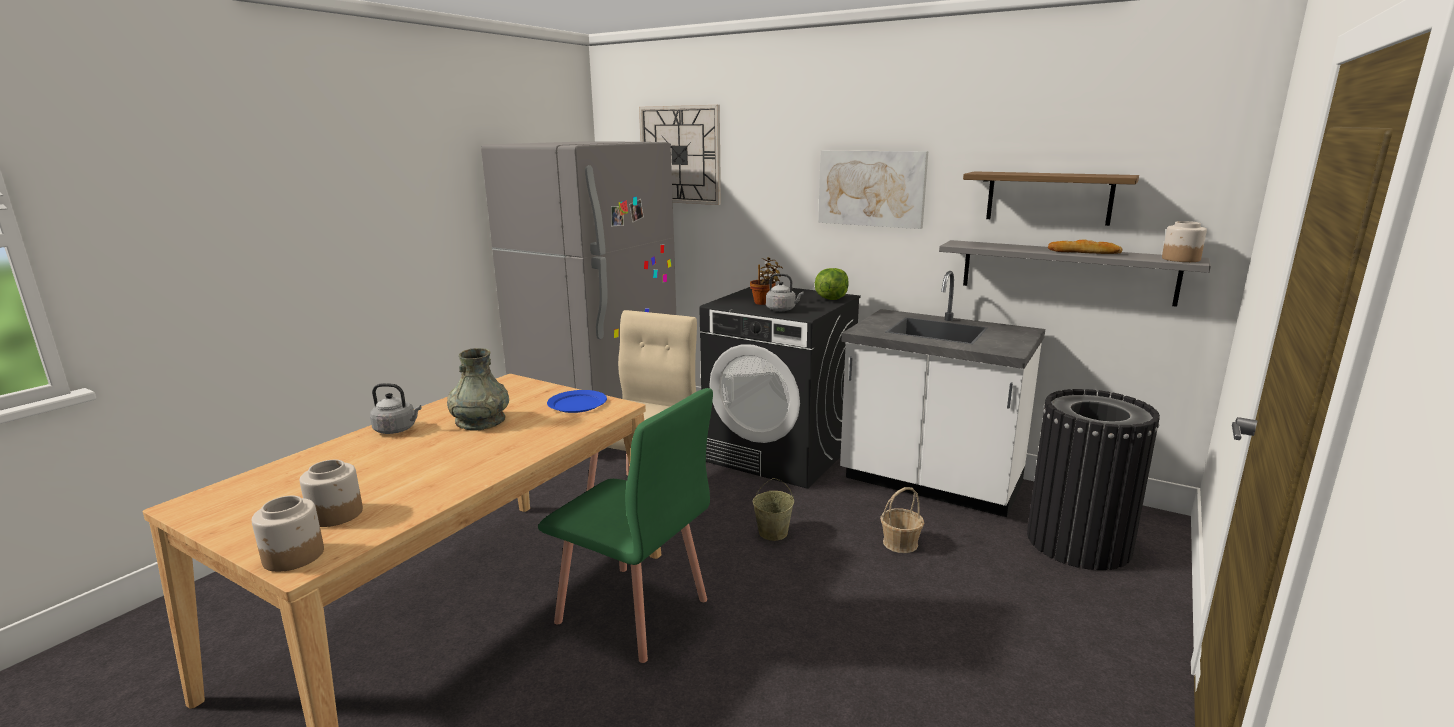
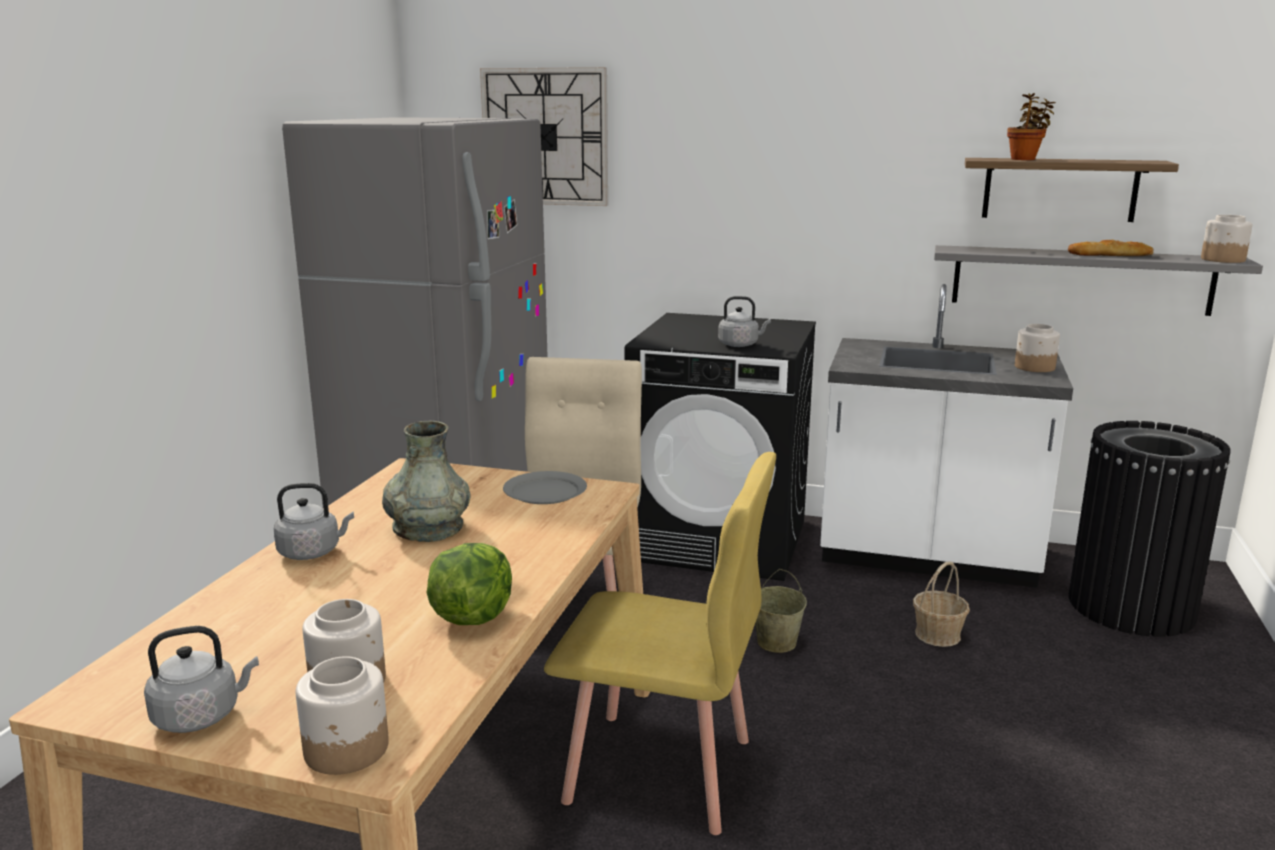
camera: 15 degrees left, 0 degrees up
green chair [538,388,713,663] -> yellow chair [544,452,776,835]
blue plate [547,390,607,413] -> grey plate [503,471,587,504]
potted plant [750,257,783,305] -> potted plant moved to [1007,93,1056,160]
lettuce [815,268,849,300] -> lettuce moved to [427,543,512,625]
picture [818,150,928,229] -> none
none -> grey kettle [144,626,259,733]
none -> jar [1015,324,1060,372]

